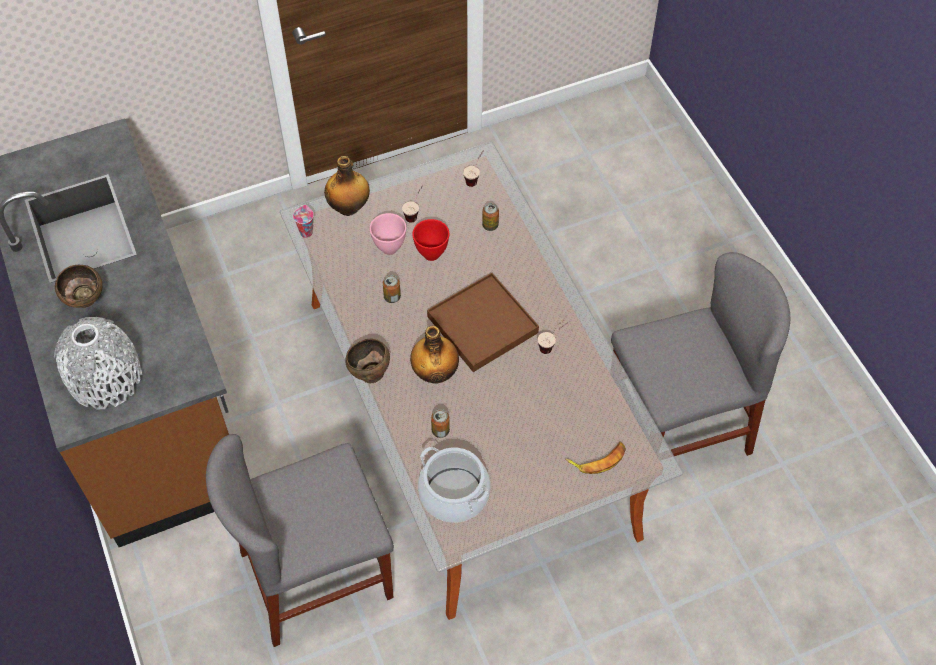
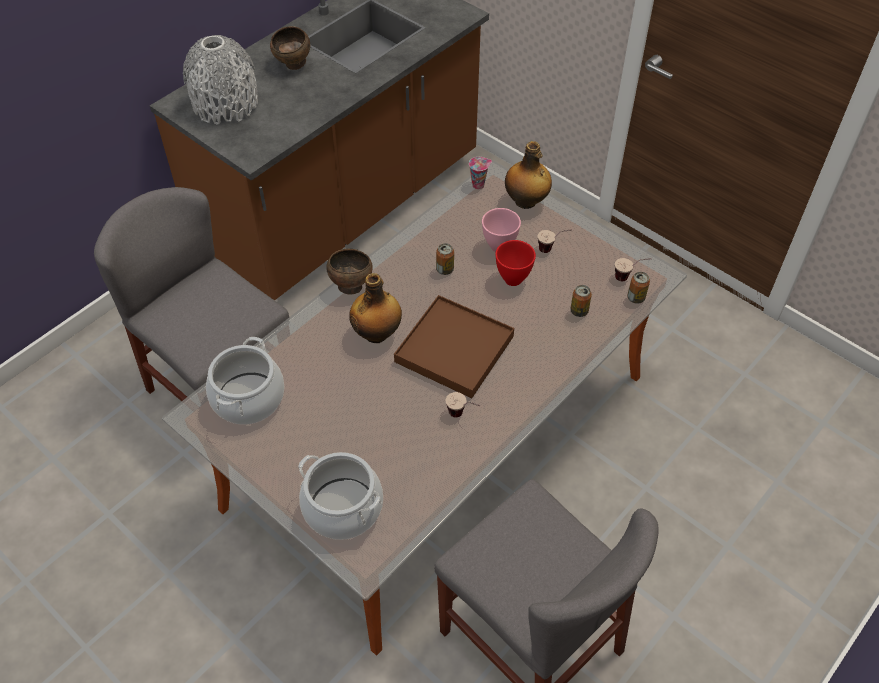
camera: 65 degrees right, 5 degrees down
can [431,409,450,438] -> can moved to [627,272,650,304]
banana [565,442,626,474] -> cooking pot [298,452,383,540]

